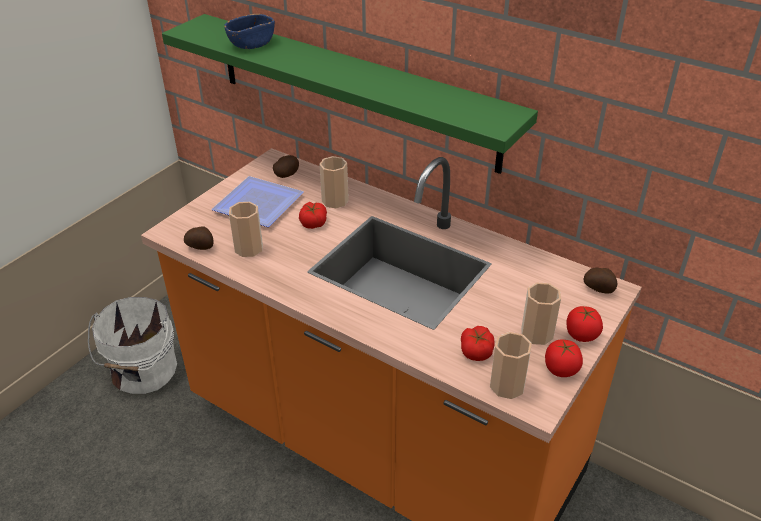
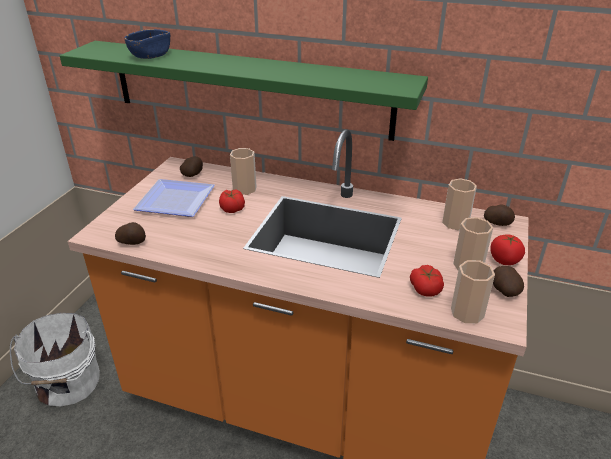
camera: 15 degrees left, 5 degrees down
cup [229,202,263,257] -> cup moved to [442,178,477,230]
tomato [545,340,583,377] -> potato [493,266,524,297]

